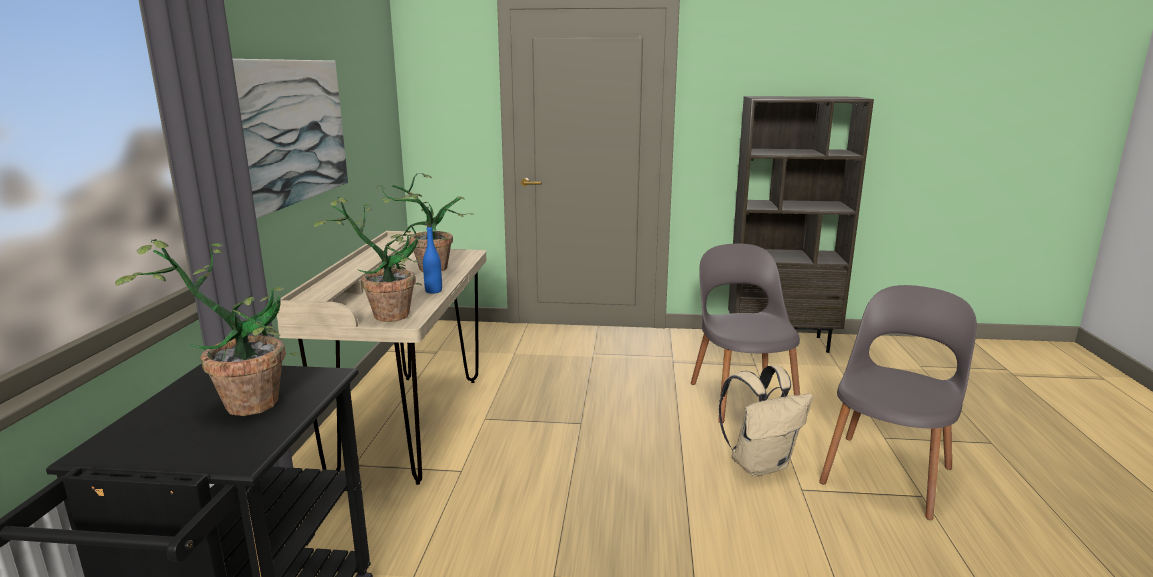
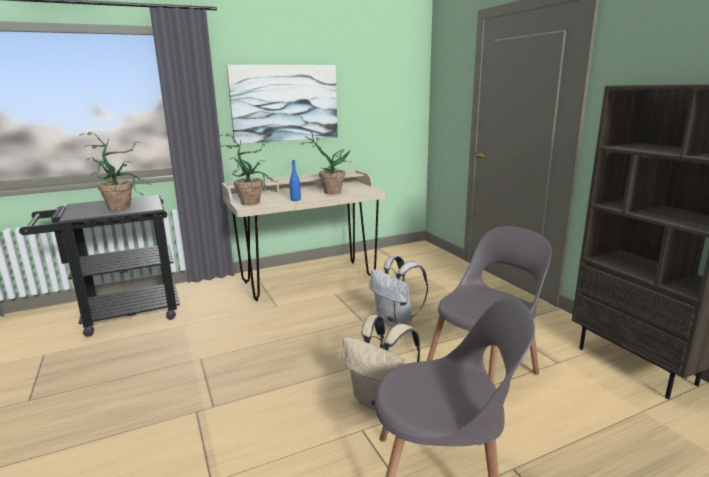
camera: 60 degrees right, 0 degrees up
none -> white backpack [370,256,428,326]

